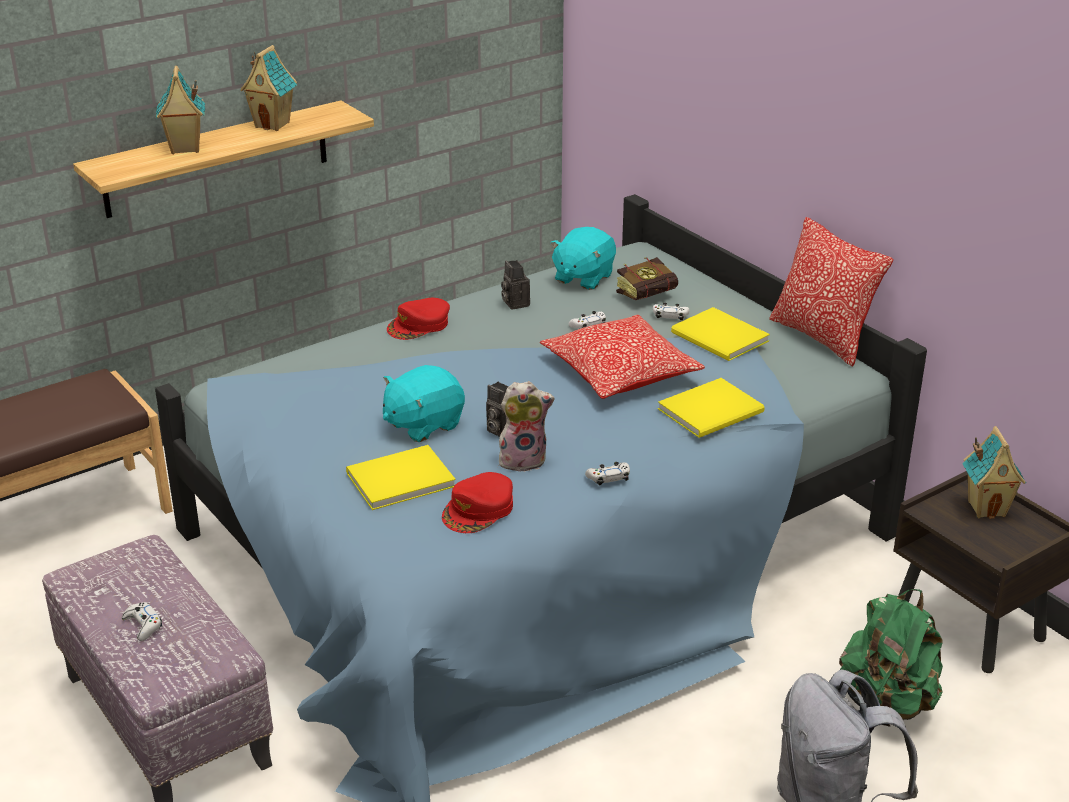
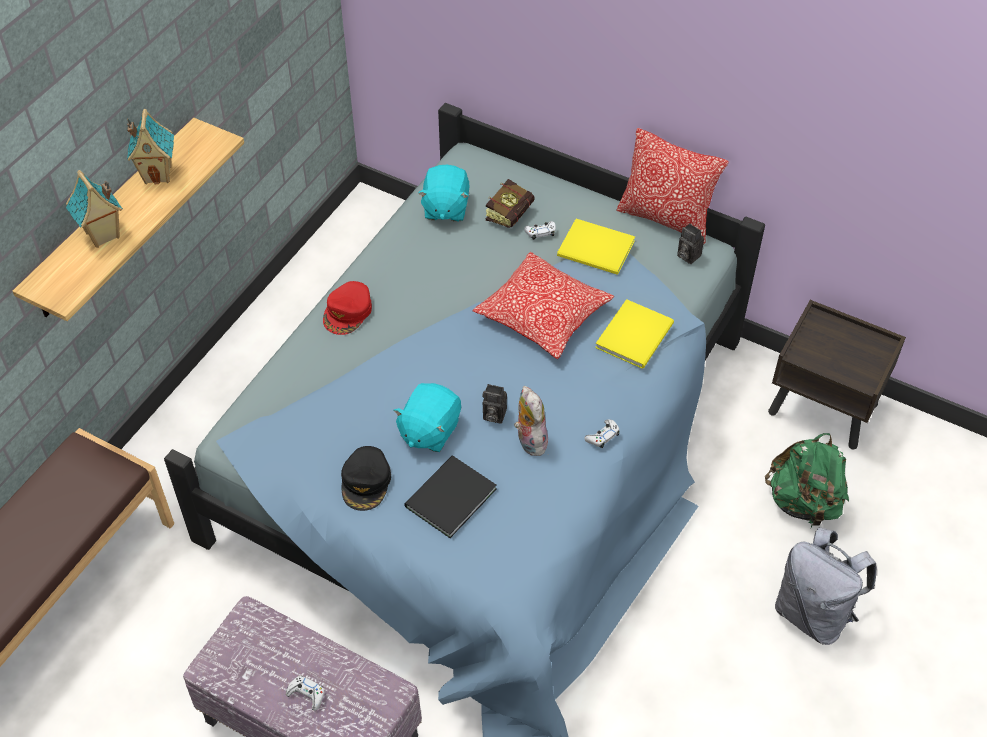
camera: 25 degrees left, 20 degrees up
yellow book [346,445,456,510] -> black book [404,456,497,538]
red cap [442,472,513,533] -> none
plush toy [499,381,555,472] -> plush toy turned 75 degrees counterclockwise [514,386,548,456]
camera [501,260,530,310] -> camera moved to [677,223,704,264]
white game controller [569,311,606,329] -> none
toy house [962,426,1026,519] -> none
none -> black cap [341,446,391,511]

